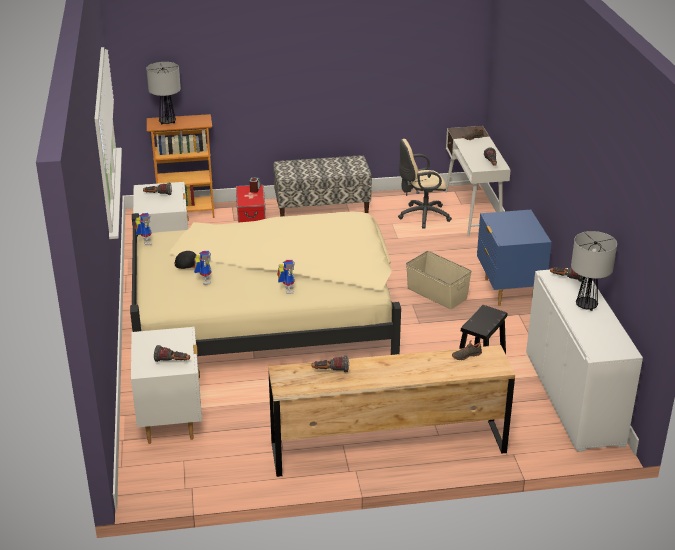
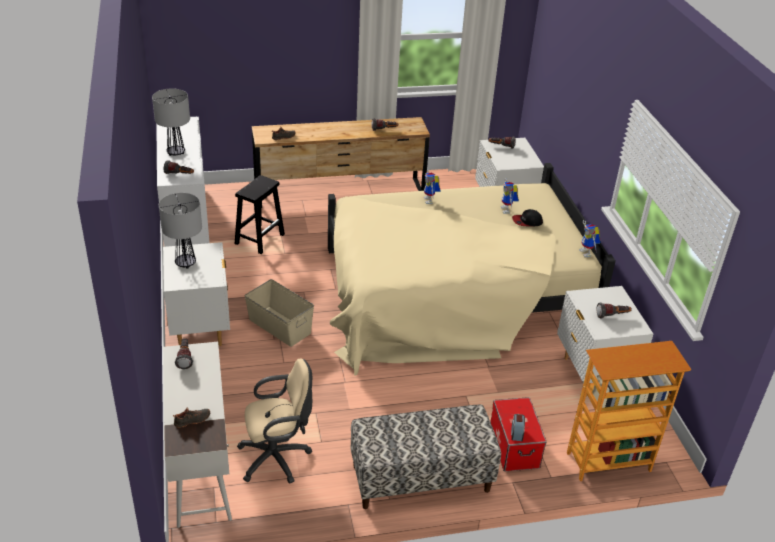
camera: 175 degrees right, 5 degrees up
table lamp [146,62,181,124] -> table lamp moved to [159,193,202,269]
blue nightstand [477,210,552,306] -> white nightstand [163,242,230,346]

